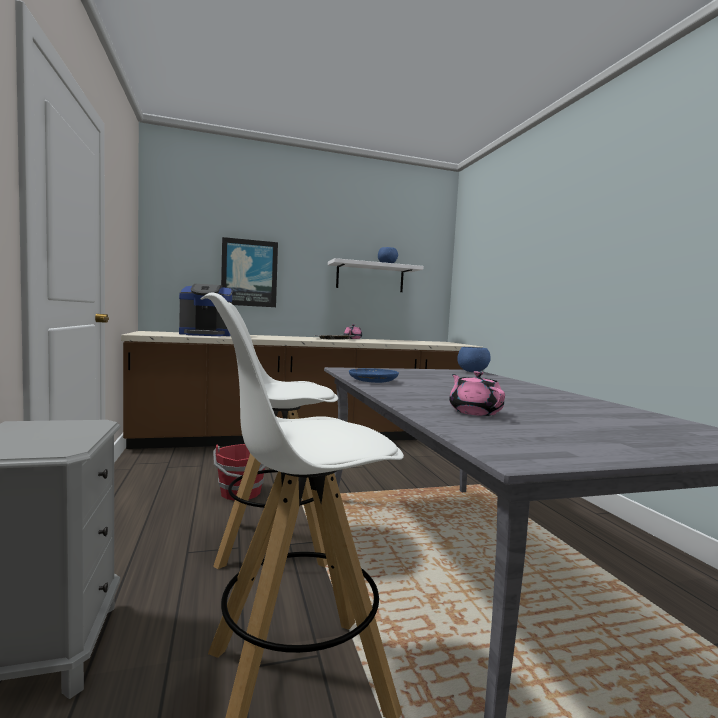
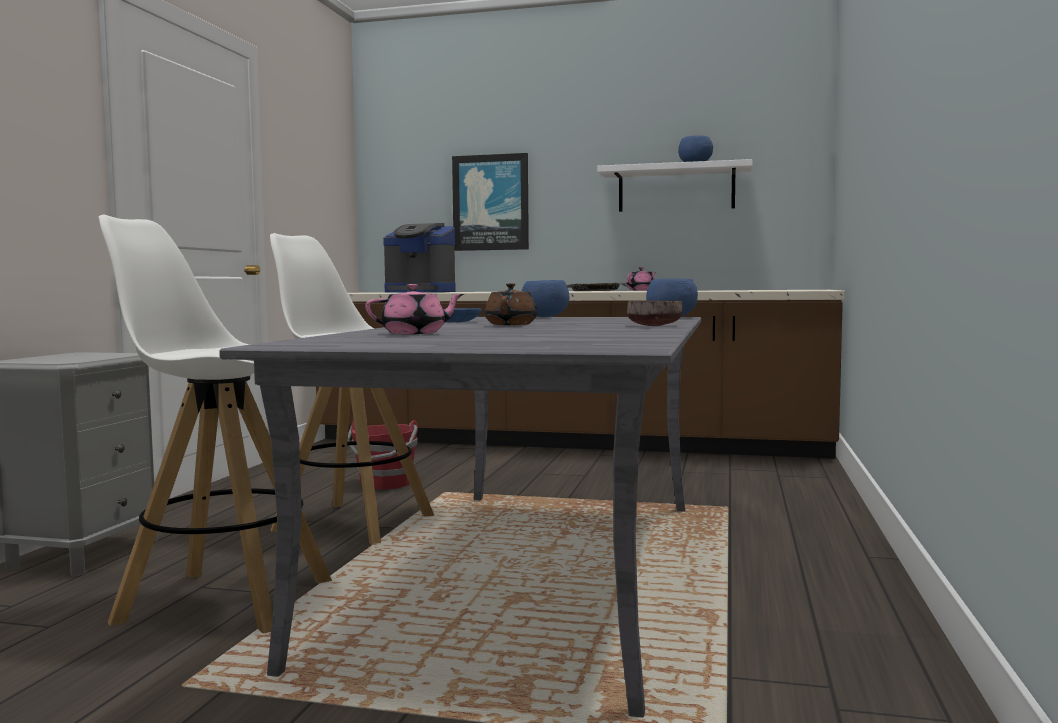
camera: 30 degrees right, 0 degrees up
pink teapot [449,371,505,416] -> pink teapot turned 60 degrees clockwise [365,284,464,334]
none -> brown teapot [485,283,537,325]
none -> blue bowl [522,280,570,317]
none -> brown bowl [627,300,682,326]

